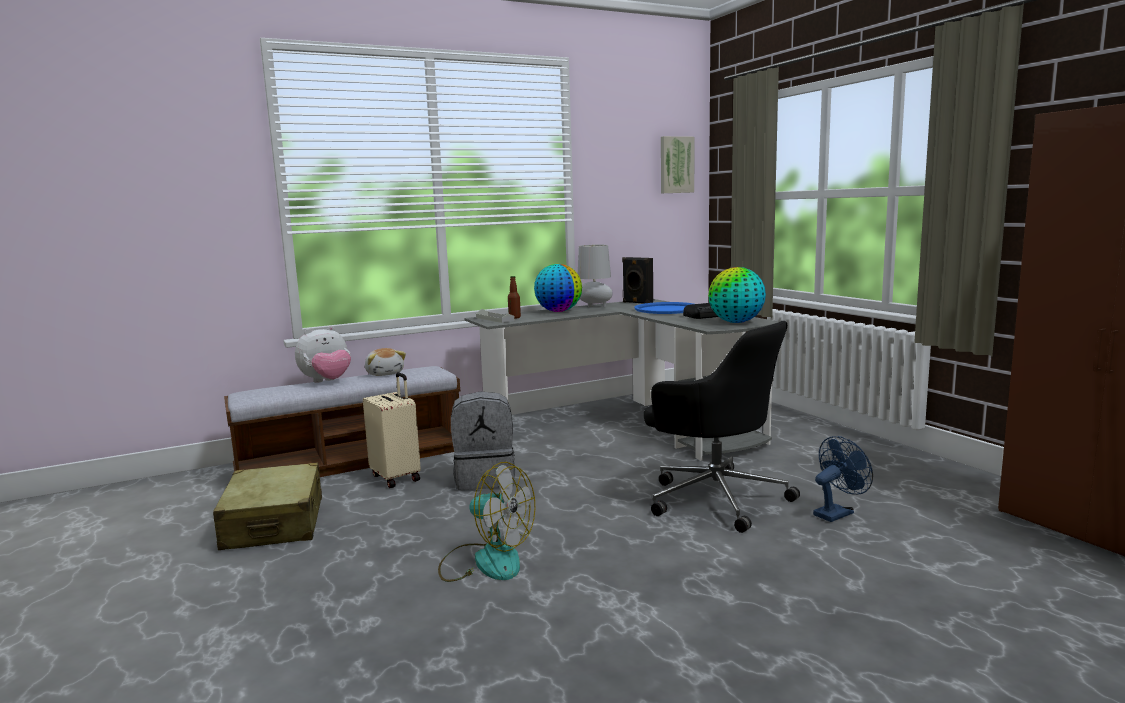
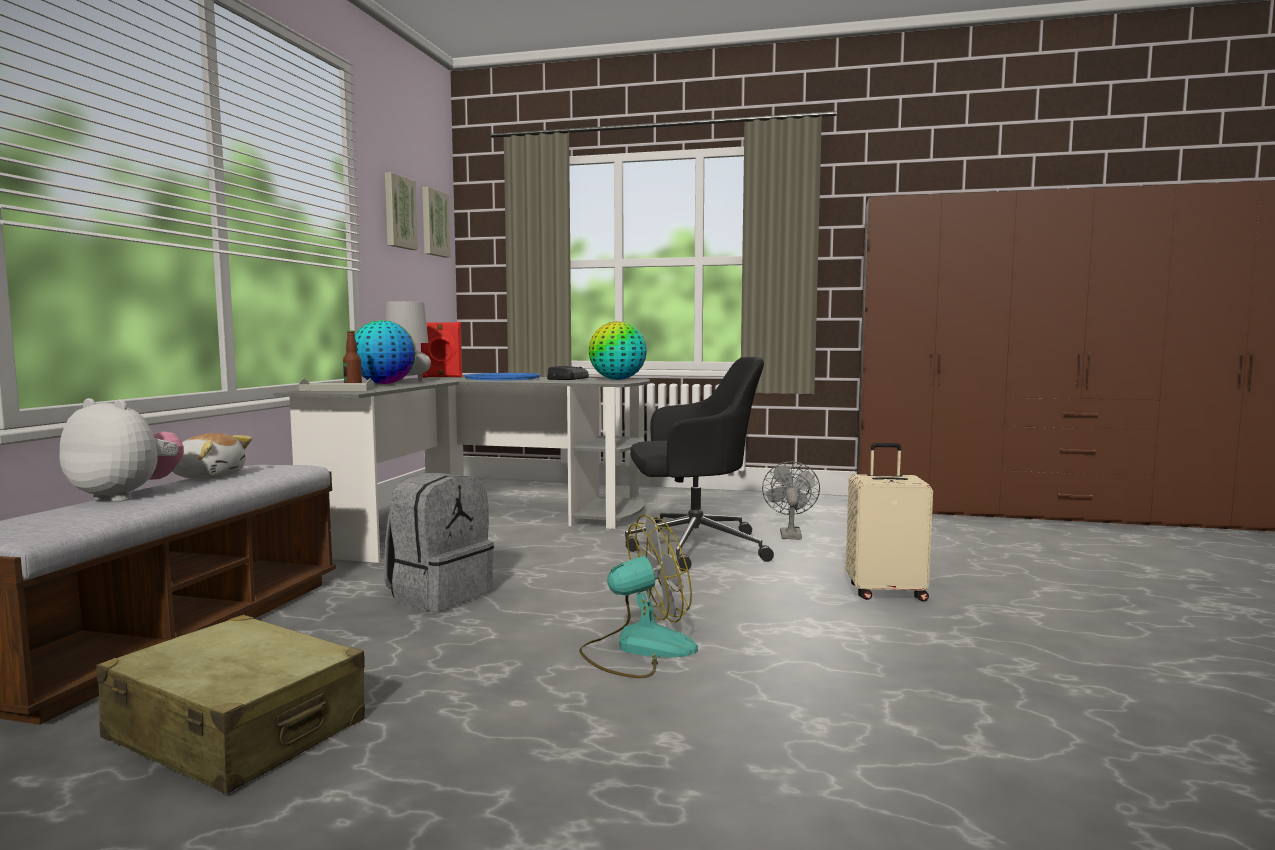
camera: 50 degrees left, 5 degrees down
plush toy [295,326,351,383] -> plush toy turned 75 degrees counterclockwise [59,398,184,502]
beige suitcase [363,372,421,488] -> beige suitcase moved to [846,443,933,601]
black speaker [622,257,653,304] -> red speaker [421,322,462,378]
blue fan [813,436,873,522] -> grey fan [762,462,820,540]
none -> picture [385,172,418,250]

